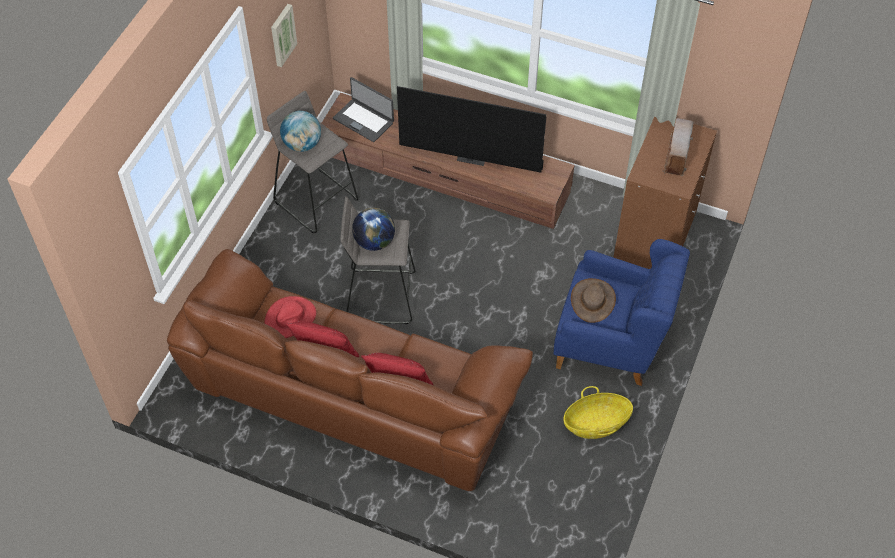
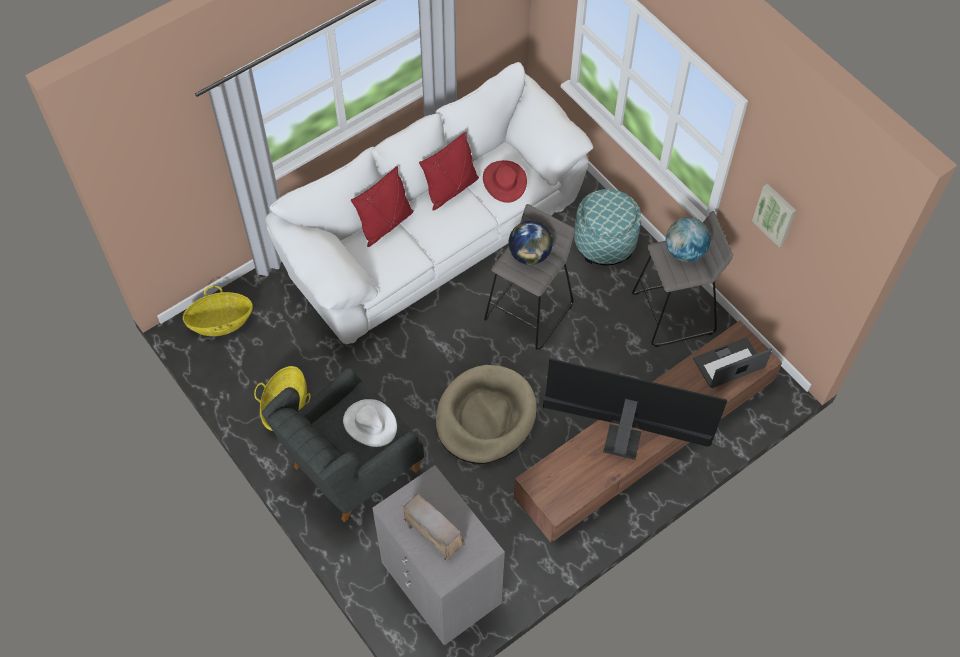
camera: 120 degrees right, 5 degrees up
brown sofa [167,249,533,491] -> white sofa [265,62,593,344]
television [397,86,547,173] -> television turned 60 degrees clockwise [543,358,727,460]
blue armchair [554,239,690,386] -> grey armchair [262,367,424,522]
brown hat [571,278,616,323] -> white hat [343,399,397,447]
brown cabinet [613,116,717,269] -> grey cabinet [372,465,505,646]
none -> basket [183,286,253,336]
none -> beige dog bed [436,365,537,464]
none -> ottoman [574,189,641,266]

